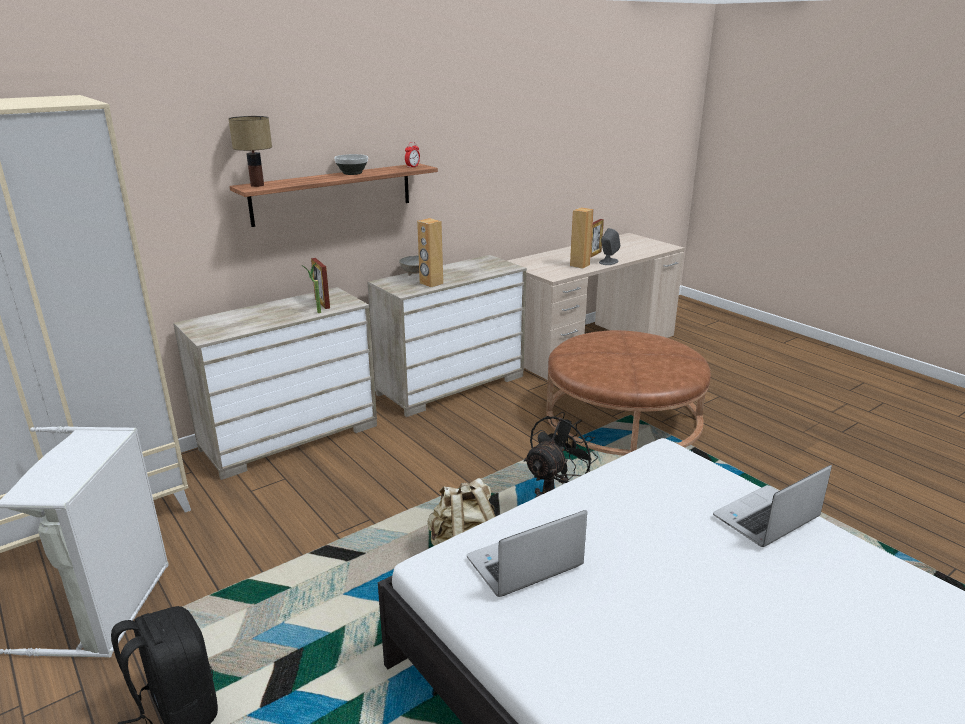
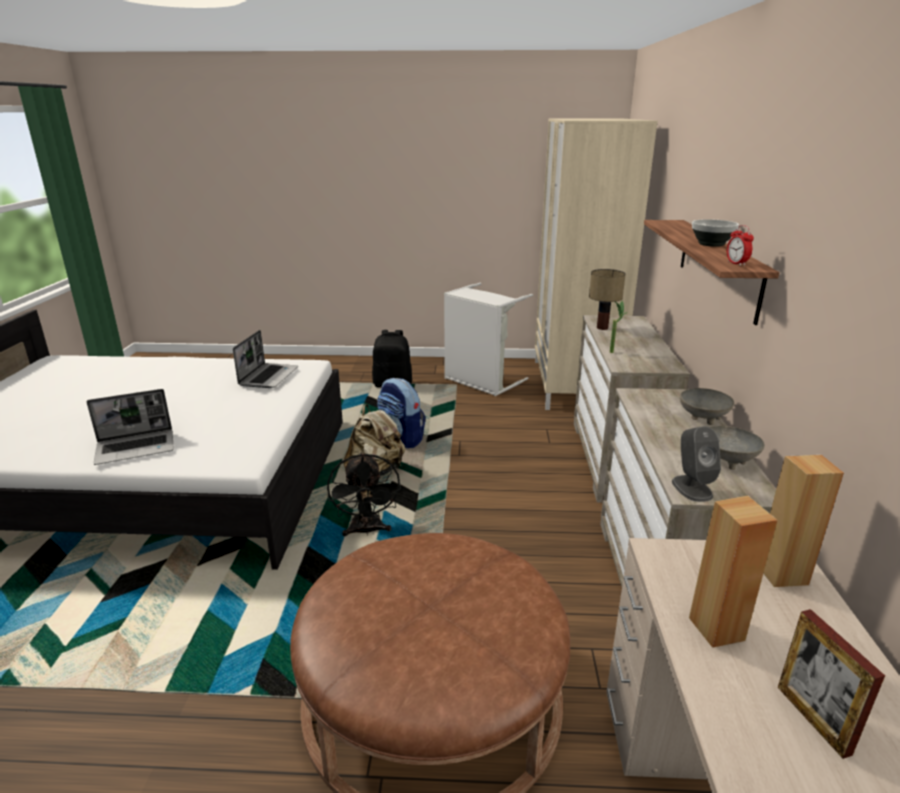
camera: 130 degrees right, 0 degrees up
table lamp [228,116,272,187] -> table lamp moved to [589,269,626,330]
picture frame [311,258,330,309] -> none
brown speaker [417,218,443,287] -> brown speaker moved to [763,455,844,587]
grey speaker [599,228,620,265] -> grey speaker moved to [672,426,721,502]
laptop [713,465,832,547] -> laptop turned 60 degrees clockwise [87,389,174,465]
none -> backpack [377,378,425,448]
none -> grey bowl [710,426,765,470]

